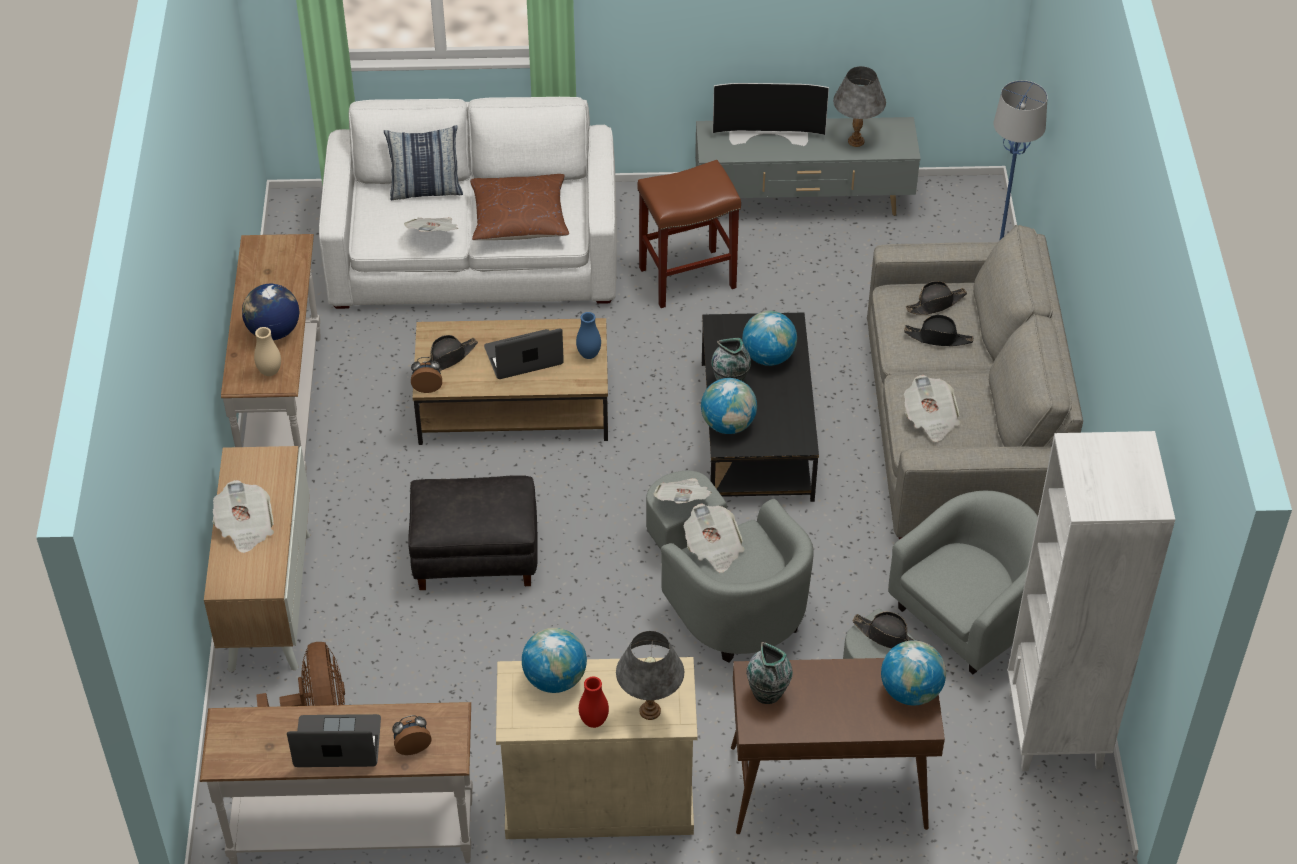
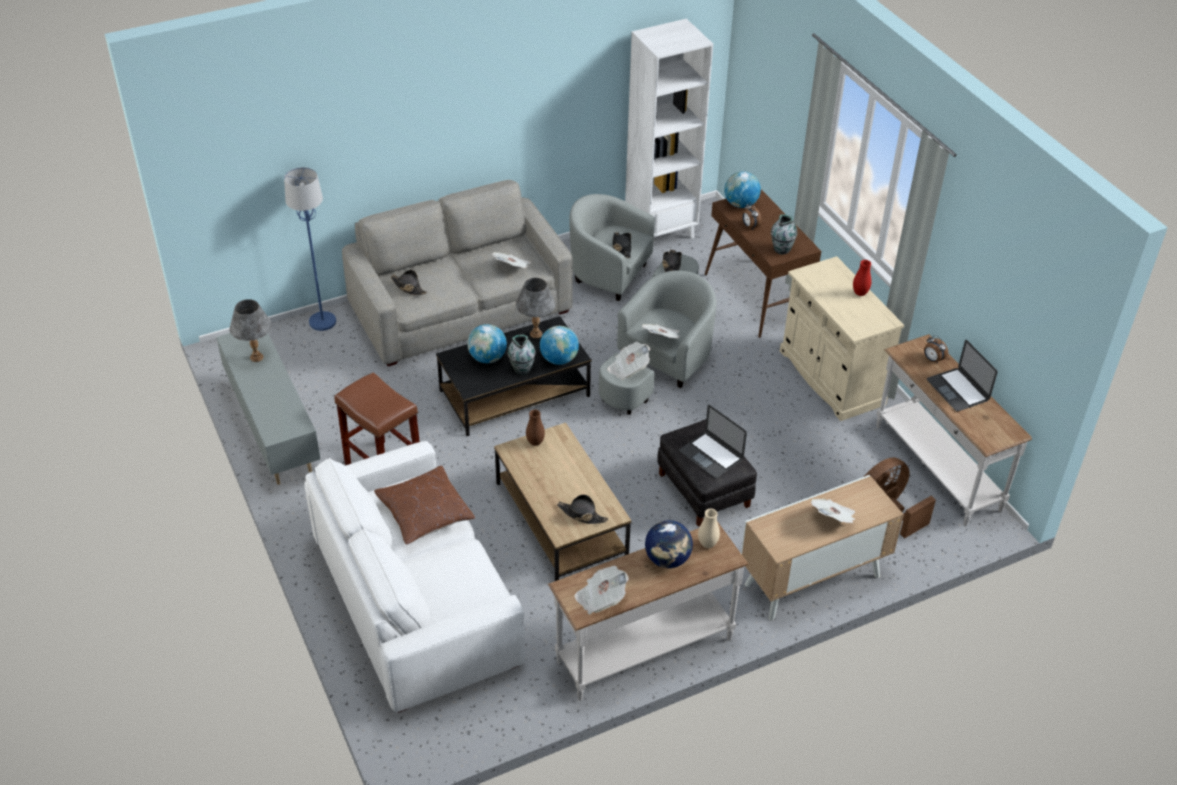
camera: 115 degrees left, 5 degrees down
pillow [384,125,463,200] -> none
newspaper [404,217,458,232] -> newspaper moved to [574,566,629,615]
alarm clock [411,357,442,393] -> alarm clock moved to [743,203,762,230]
laptop [484,328,564,379] -> laptop moved to [679,405,747,478]
globe [522,628,587,693] -> none
blue vase [576,312,601,359] -> brown vase [526,409,545,446]
grey table lamp [616,631,684,720] -> grey table lamp moved to [516,278,556,338]
television [713,83,829,146] -> none
black hat [904,315,973,346] -> black hat moved to [612,233,631,258]

